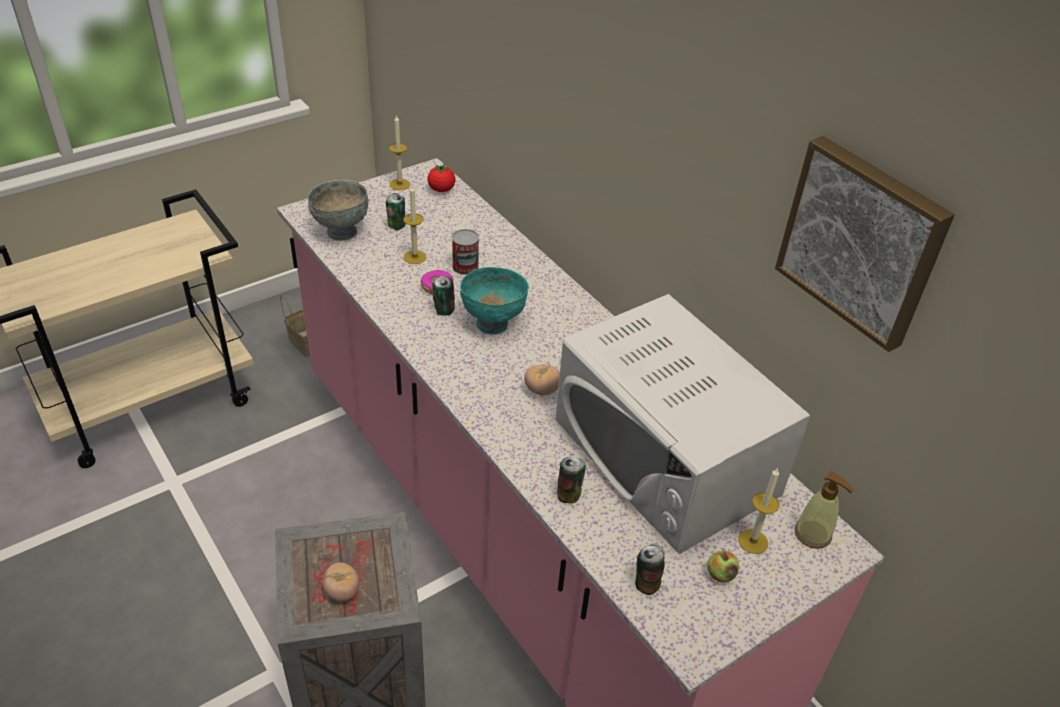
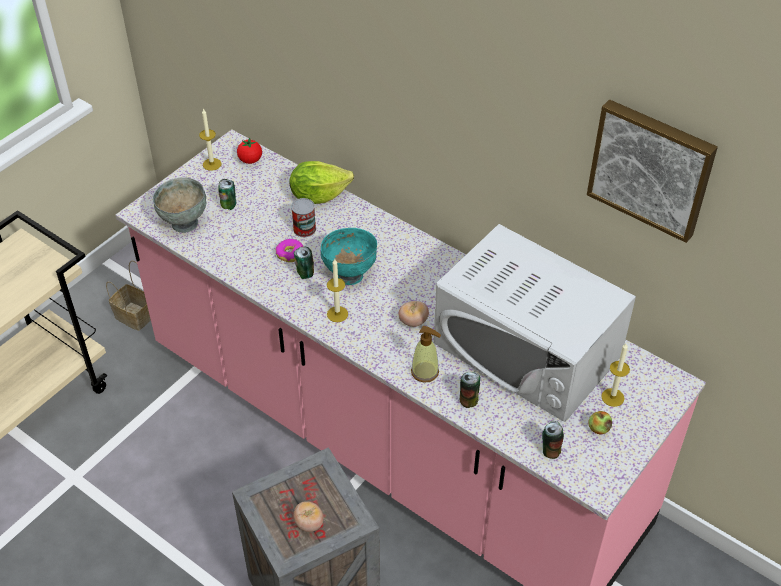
camera: 15 degrees left, 5 degrees up
candle [403,186,426,264] -> candle moved to [327,259,348,322]
soap dispenser [795,472,854,549] -> soap dispenser moved to [411,326,441,383]
none -> lettuce [289,161,354,204]

